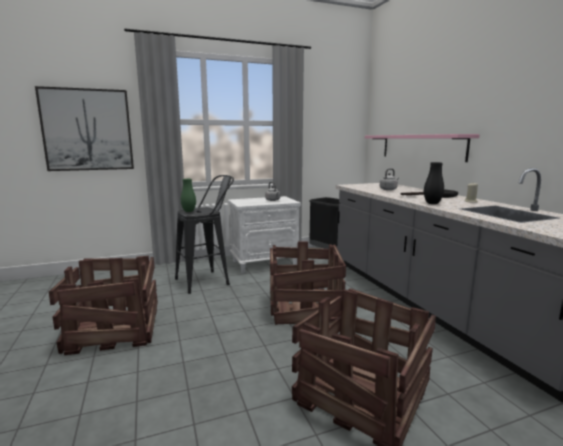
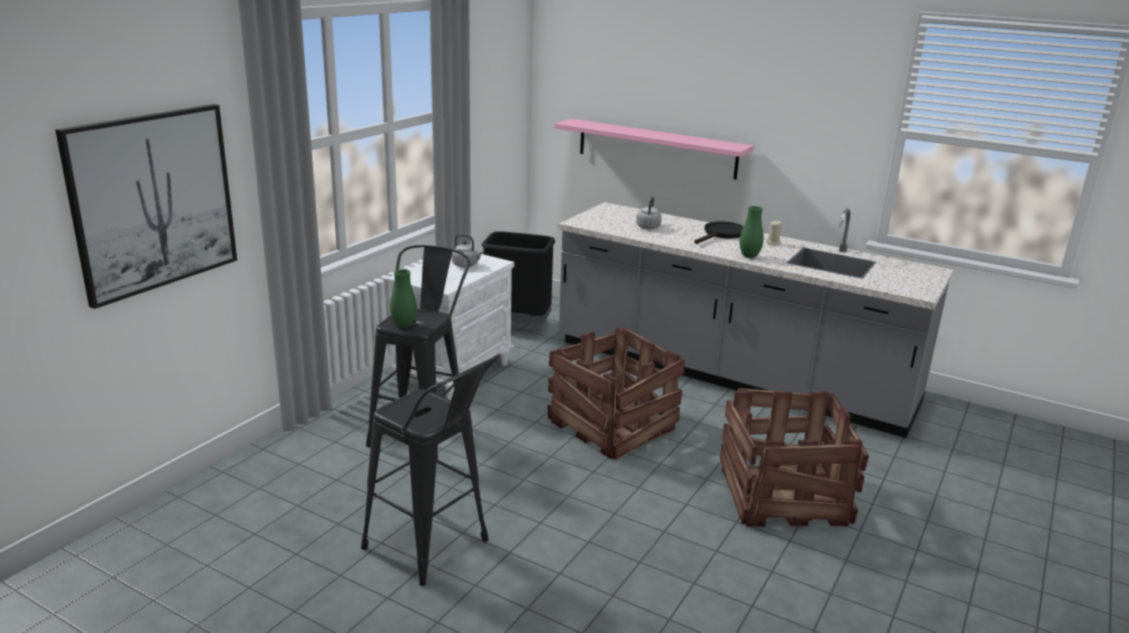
camera: 40 degrees left, 10 degrees up
crate [49,256,158,355] -> black stool [361,354,501,586]
black vase [424,162,444,204] -> green vase [739,206,764,258]

